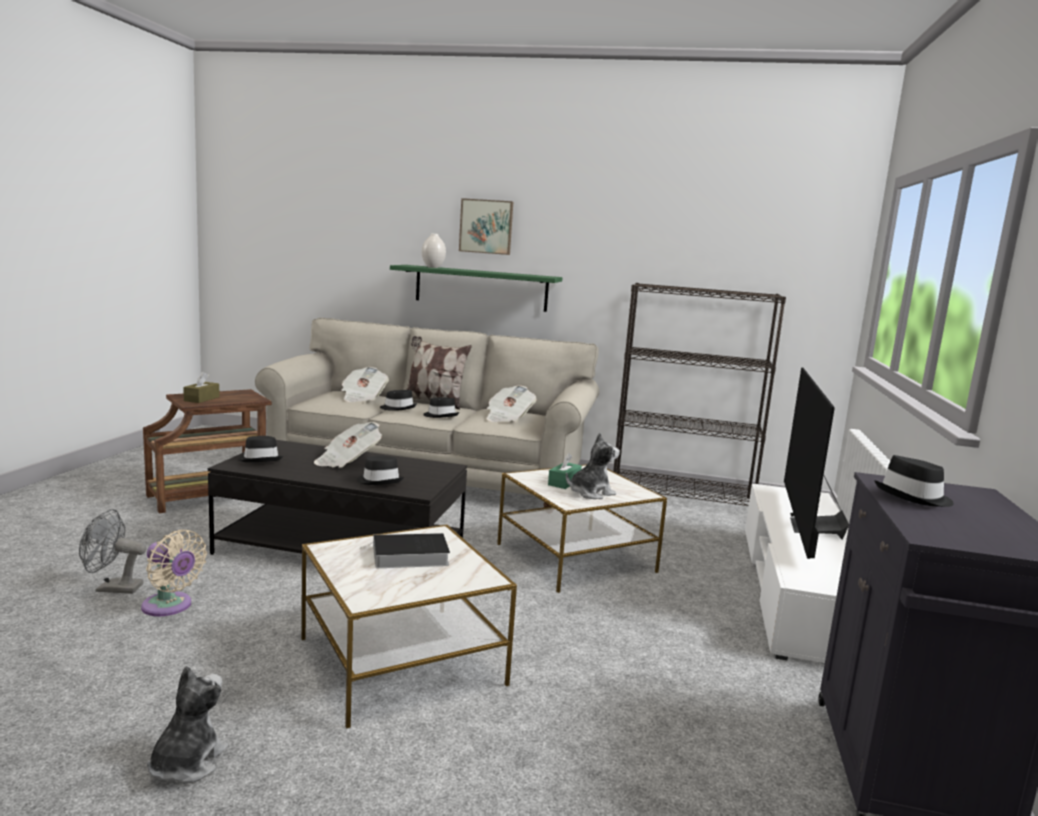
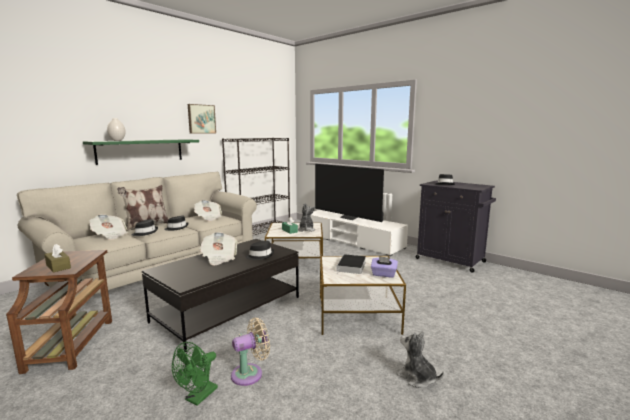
camera: 60 degrees left, 0 degrees up
grey fan [79,509,146,594] -> green fan [172,342,218,406]
black hat [238,436,283,462] -> none
picture [459,198,513,255] -> picture moved to [188,104,216,134]
none -> purple tissue box [371,256,398,278]

